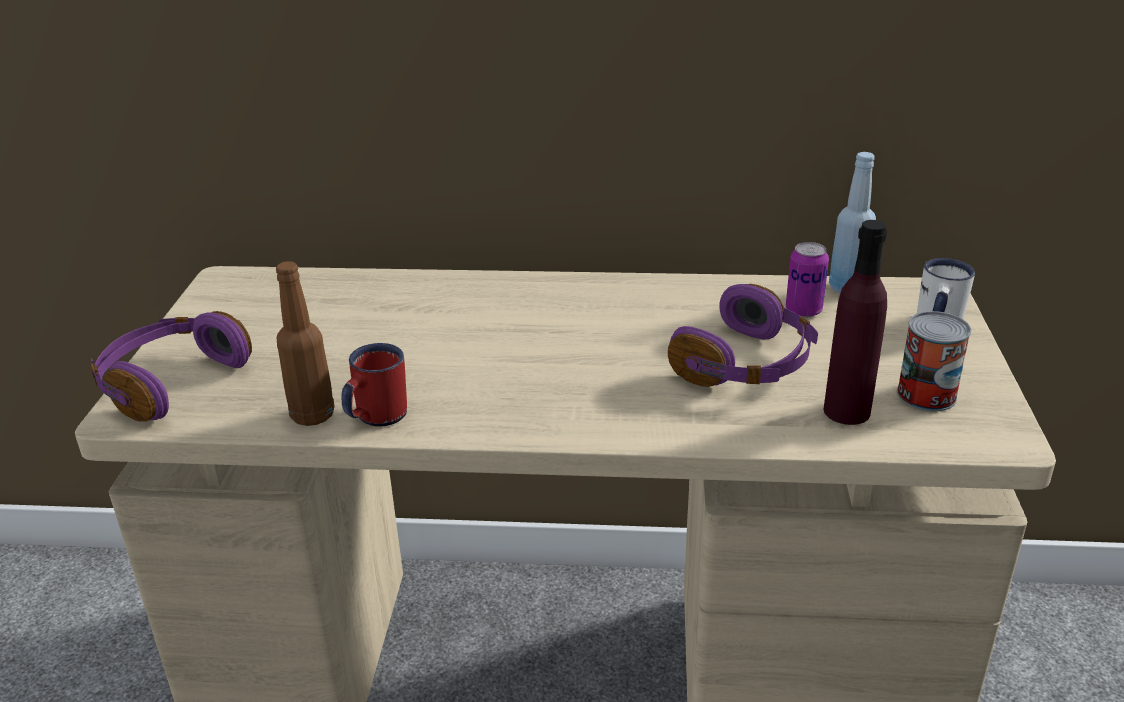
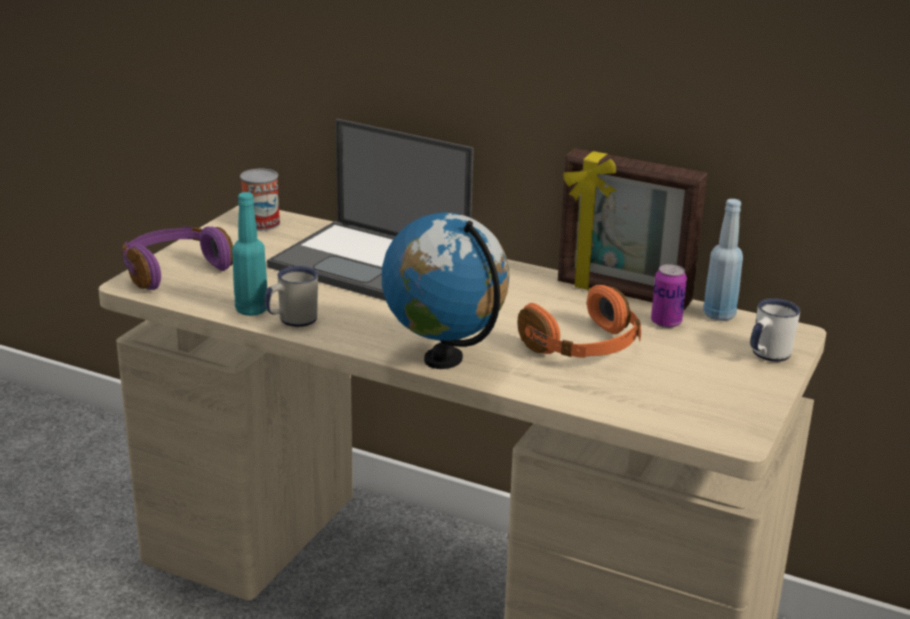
camera: 20 degrees right, 5 degrees down
brown bottle [276,261,335,426] -> turquoise bottle [232,192,267,316]
red mug [342,343,407,426] -> white mug [264,266,318,327]
purple headphones [668,284,818,387] -> orange headphones [517,285,641,358]
purple bottle [824,220,887,425] -> none
can [897,311,971,411] -> can moved to [240,169,280,231]
none -> laptop [267,119,474,301]
none -> globe [382,212,509,369]
none -> picture frame [558,148,707,310]

